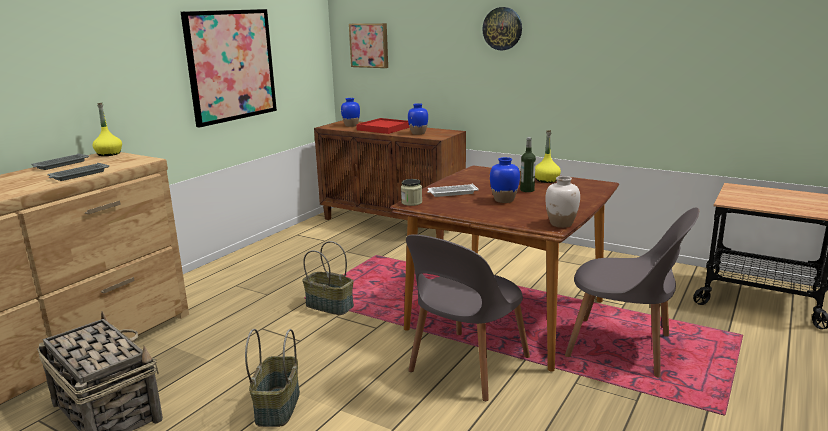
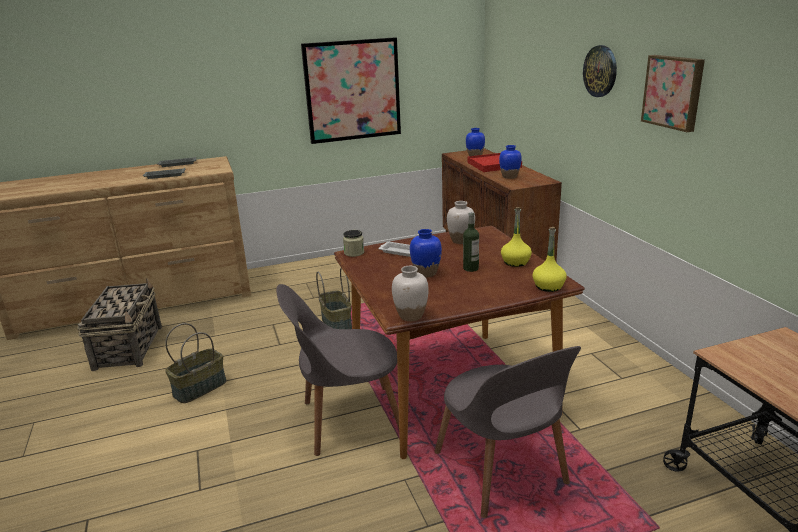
camera: 40 degrees right, 5 degrees up
yellow bottle [93,103,122,156] -> yellow bottle moved to [532,227,567,292]
picture [349,23,388,68] -> picture moved to [641,55,705,132]
none -> white vase [447,201,475,244]

